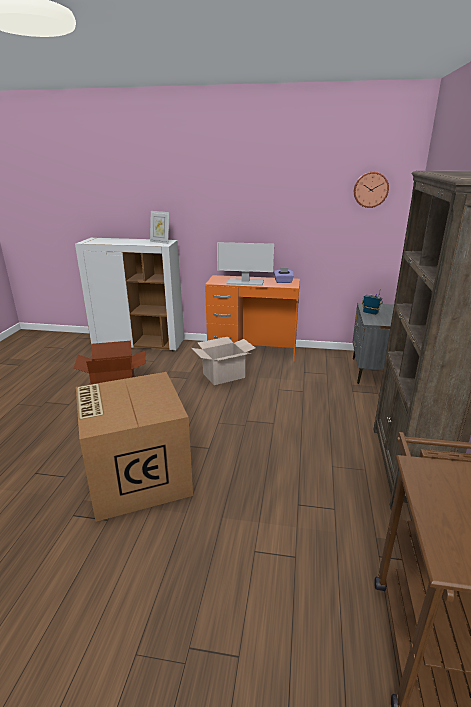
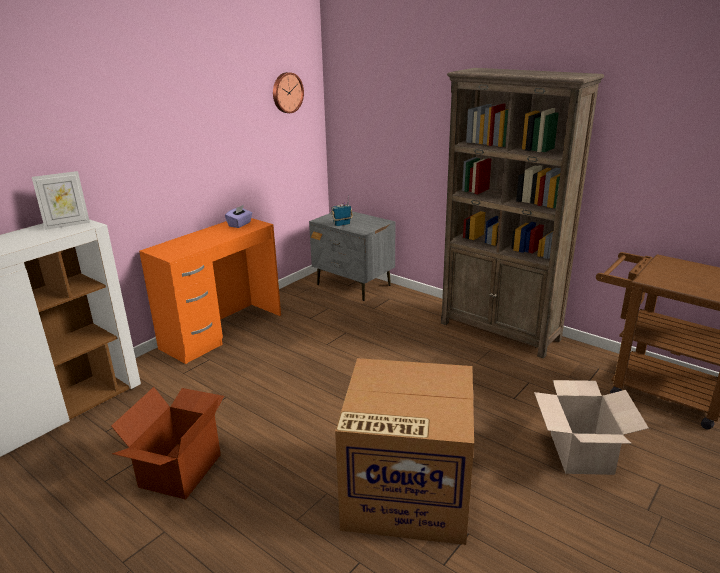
camera: 60 degrees left, 0 degrees up
cardboard box [192,337,255,385] -> cardboard box moved to [534,380,649,475]
monitor [217,242,274,286] -> none

